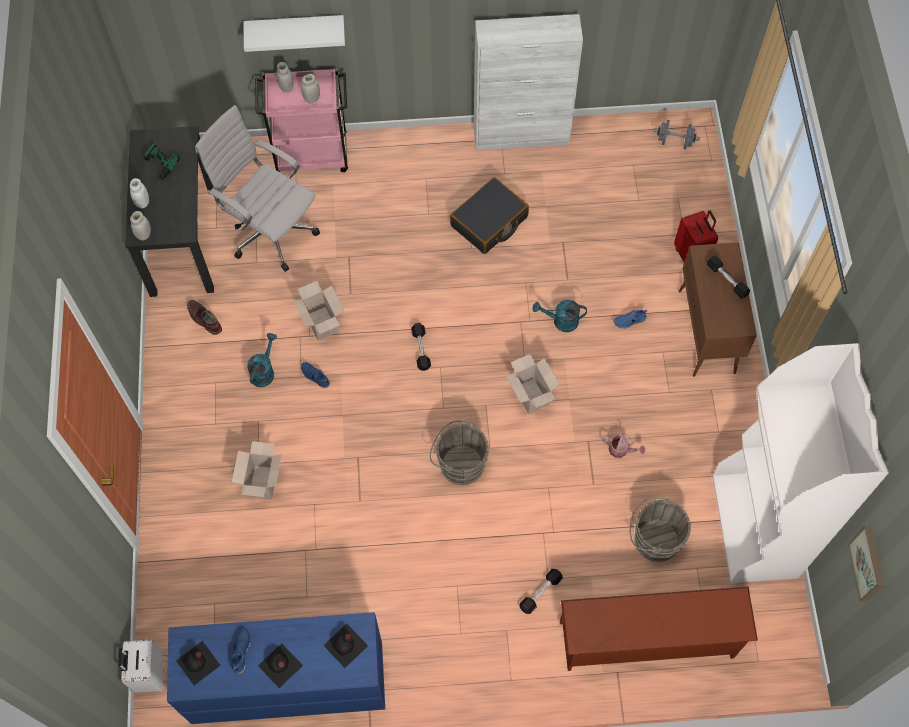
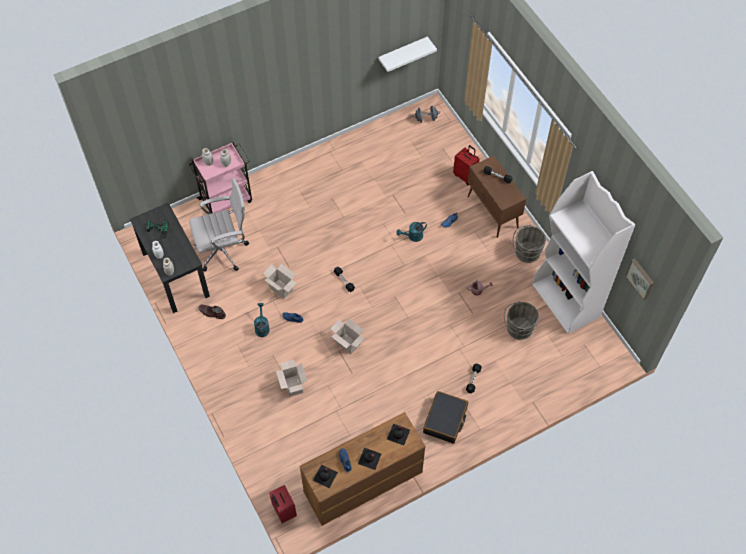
camera: 25 degrees left, 5 degrees down
white suitcase [118,640,164,693] -> red suitcase [269,485,297,523]
blue dresser [167,612,385,724] -> brown dresser [300,412,426,526]
white office chair [195,105,320,272] -> white office chair turned 150 degrees clockwise [189,178,249,272]
white shelf [244,15,345,52] -> white shelf moved to [378,37,437,72]
grey bucket [430,420,489,486] -> grey bucket moved to [513,225,546,263]
black suitcase [450,177,529,254] -> black suitcase moved to [423,391,468,444]
white cabinet [474,14,583,150] -> none
cardboard box [506,354,560,414] -> cardboard box moved to [330,318,365,354]
brown shoe rack [560,587,758,671] -> none

